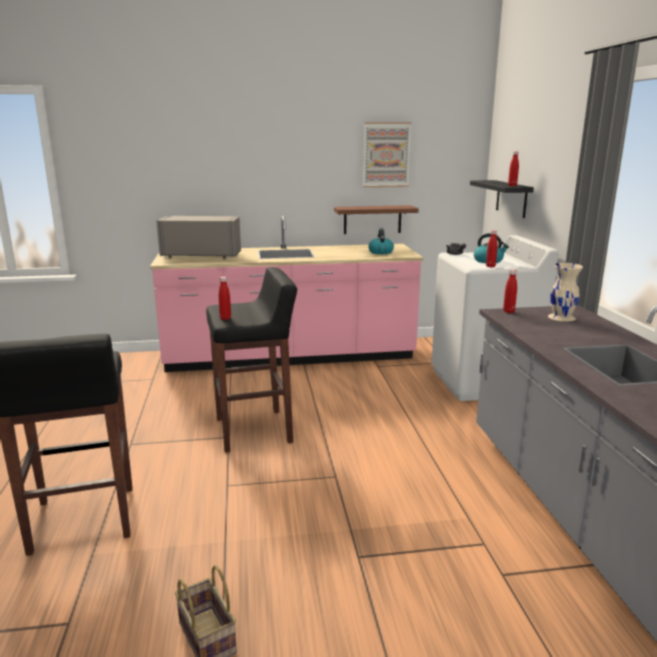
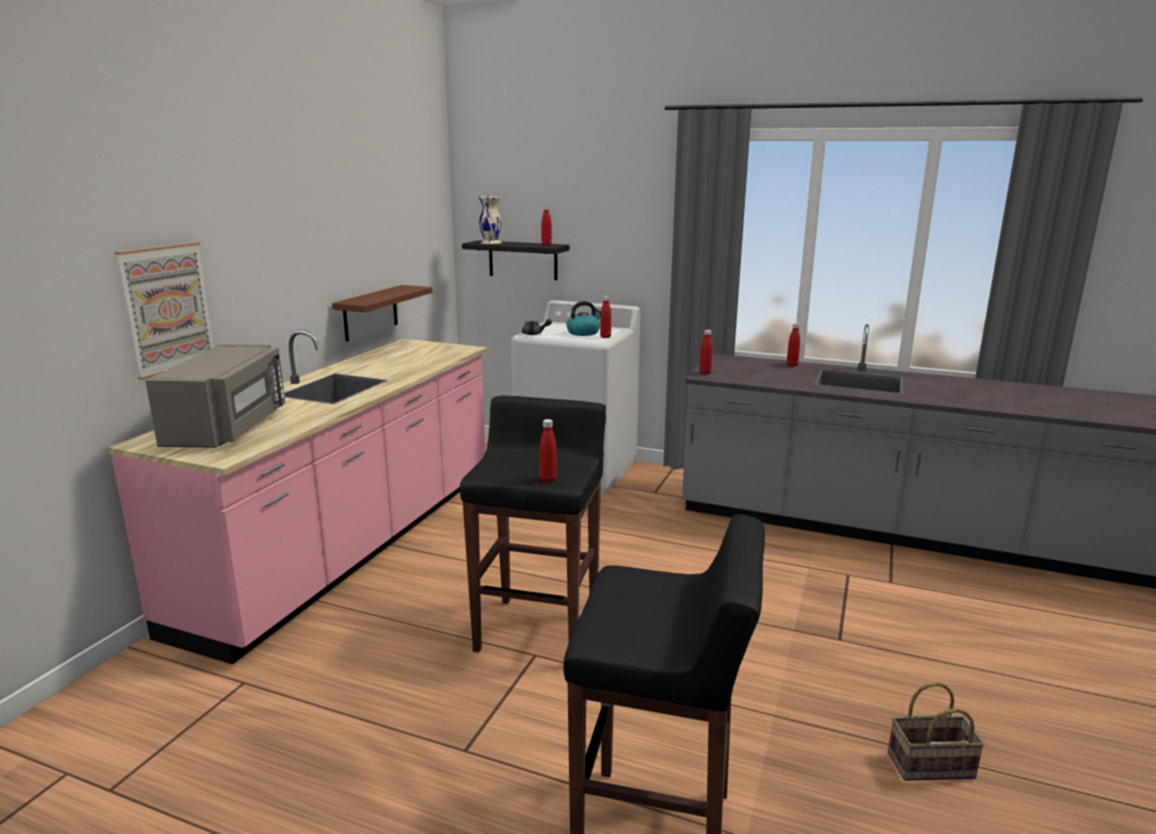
camera: 60 degrees left, 0 degrees up
grey microwave [156,216,241,259] -> grey microwave turned 150 degrees clockwise [145,344,285,448]
picture [363,122,411,187] -> picture moved to [115,242,214,380]
kettle [368,228,394,254] -> none
beige vase [548,263,583,321] -> beige vase moved to [479,196,502,244]
none -> red bottle [787,323,800,366]

